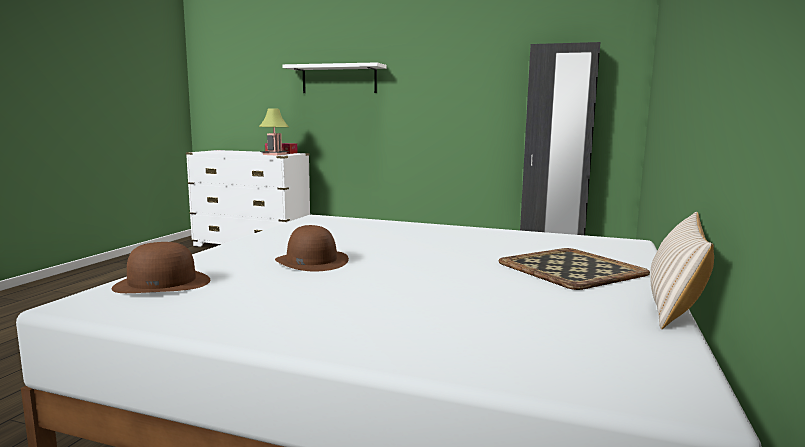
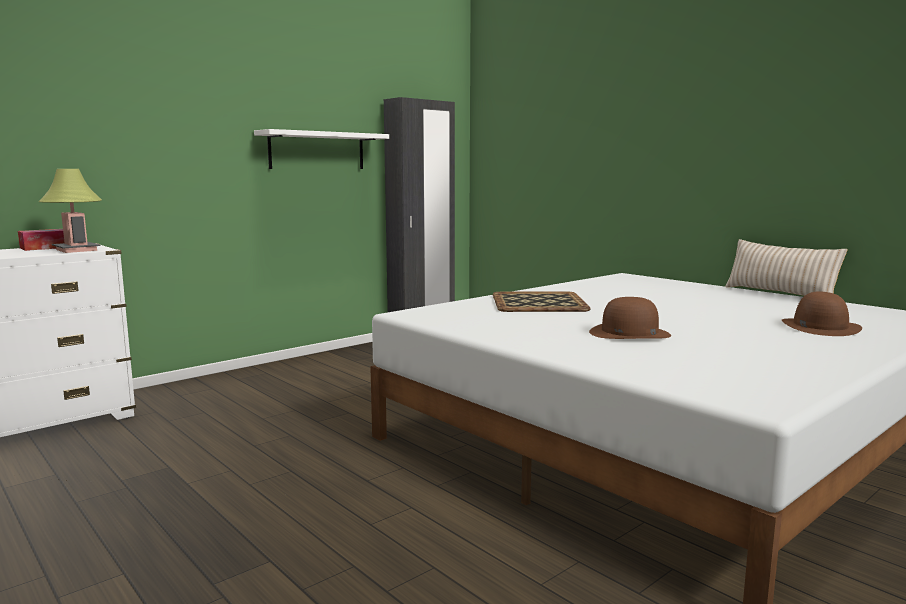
camera: 60 degrees left, 0 degrees up
brown hat [112,242,210,293] -> brown hat moved to [782,291,862,336]
white shelf [282,62,386,93] -> white shelf moved to [254,129,389,169]
tray [499,248,650,290] -> tray moved to [493,292,590,312]

